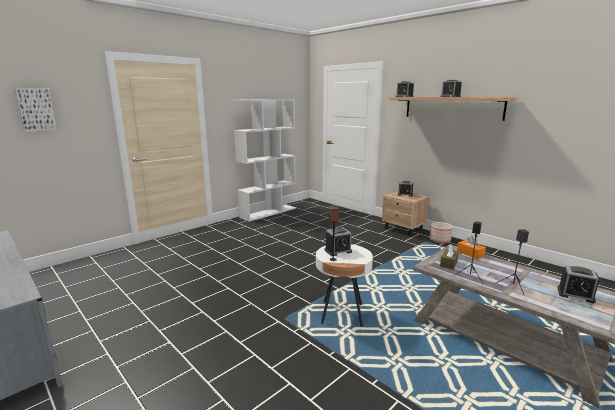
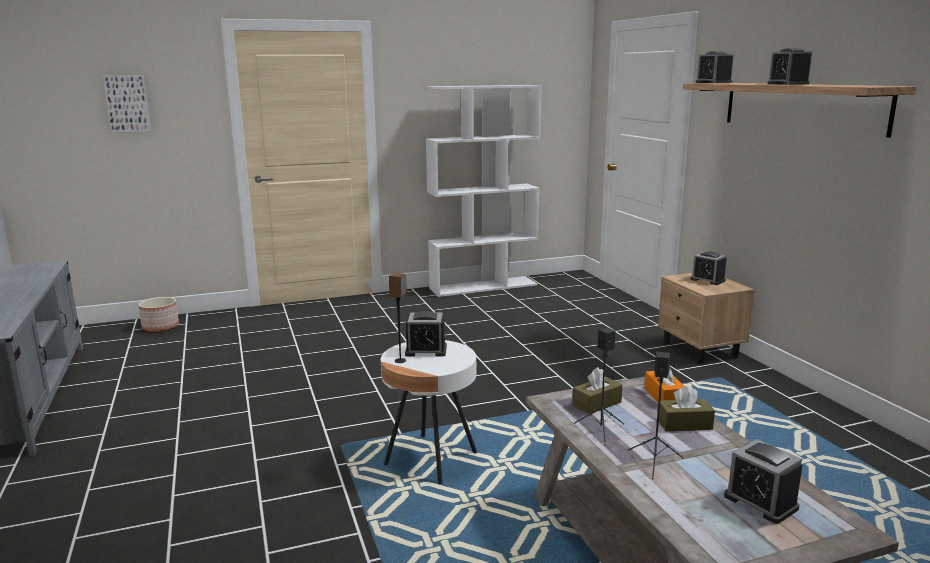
camera: 25 degrees right, 0 degrees up
planter [429,222,453,243] -> planter moved to [138,297,179,332]
none -> brown tissue box [659,386,715,432]

